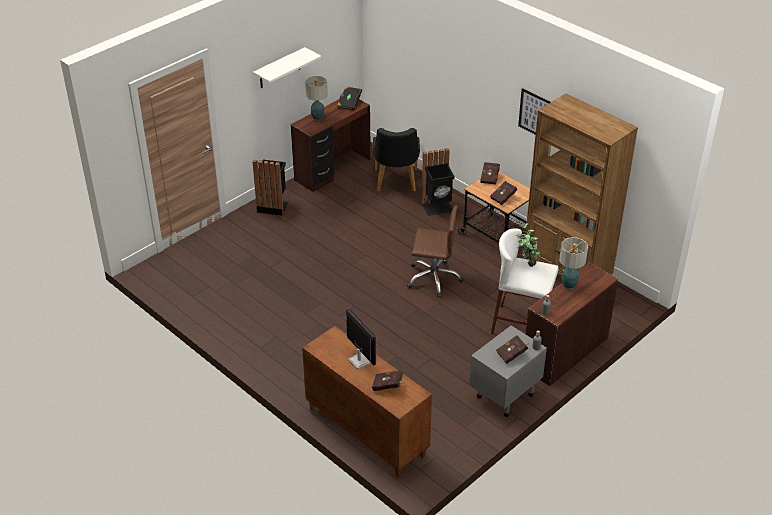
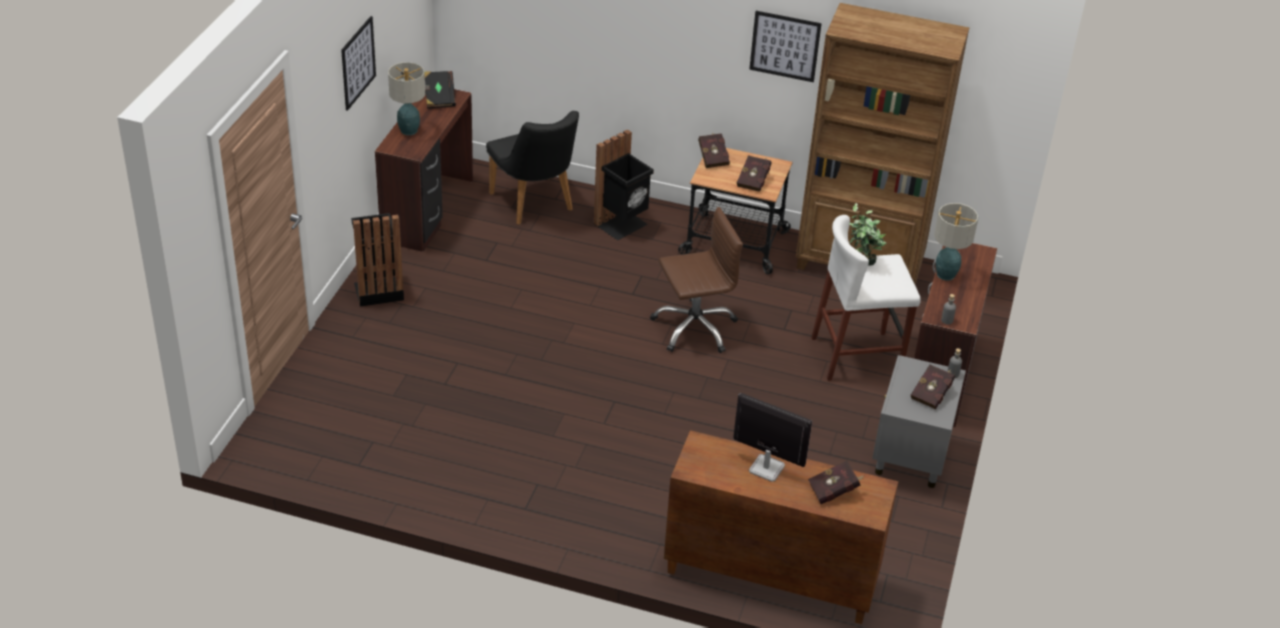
camera: 30 degrees left, 0 degrees up
white shelf [253,47,322,88] -> picture [341,16,376,111]

